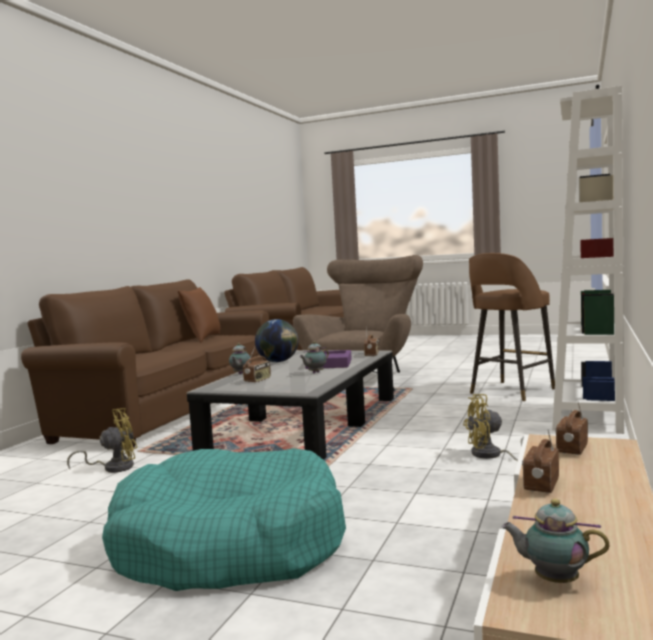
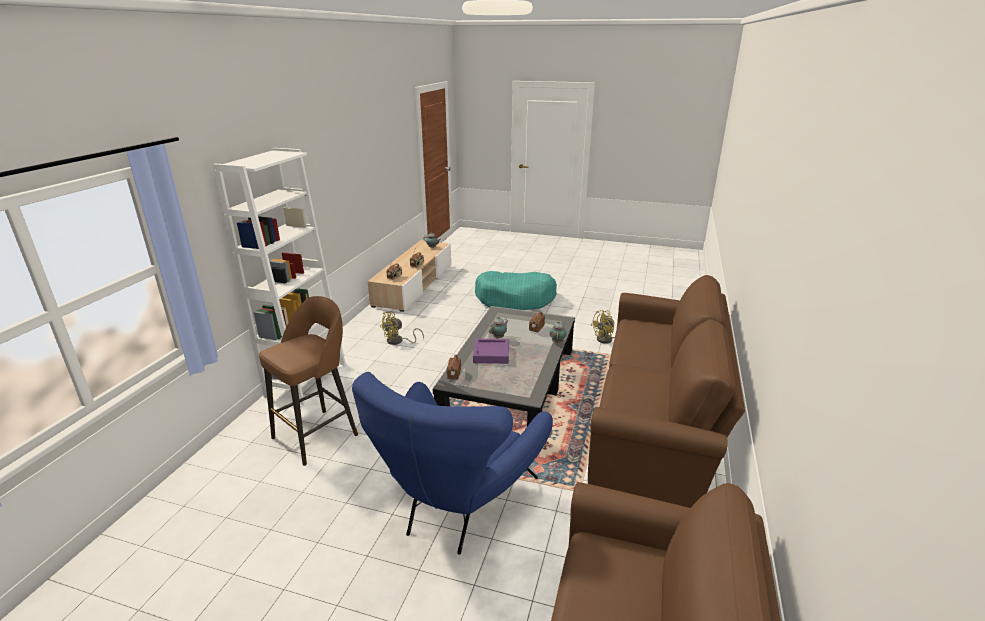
camera: 175 degrees right, 20 degrees up
brown pillow [178,287,220,342] -> none
globe [255,319,298,362] -> none
brown armchair [293,255,423,391] -> blue armchair [352,372,553,555]
yellow fan [463,394,524,461] -> yellow fan turned 150 degrees clockwise [380,312,424,345]

